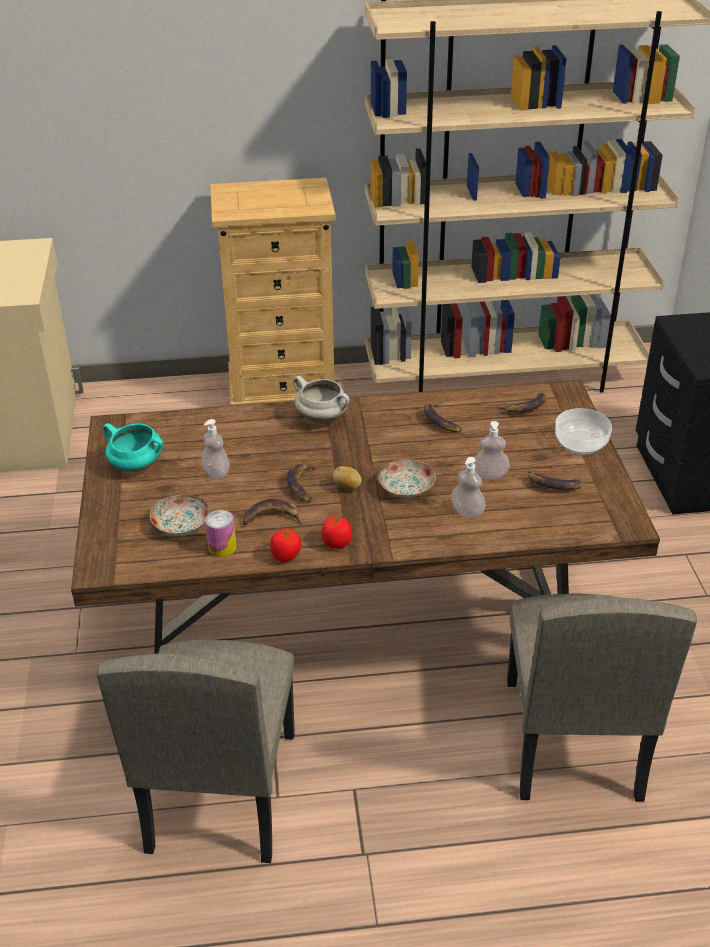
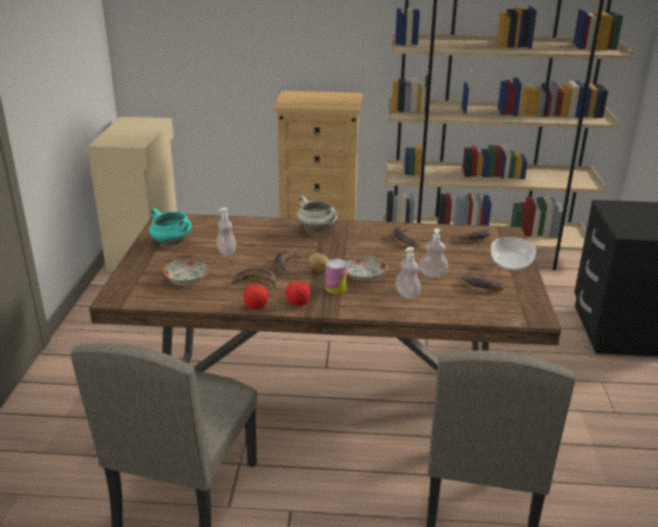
camera: 10 degrees right, 10 degrees down
can [205,510,237,557] -> can moved to [325,259,347,294]

